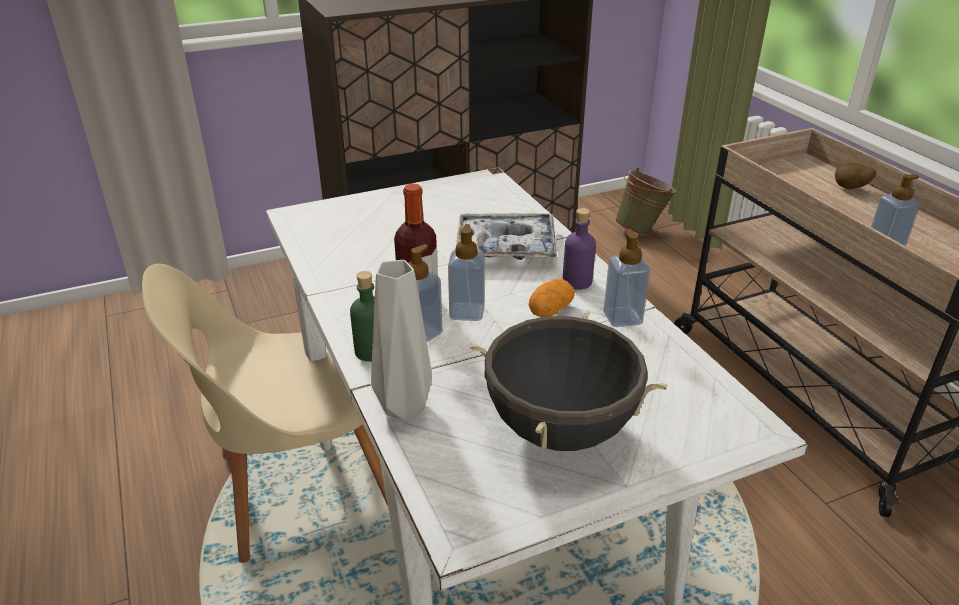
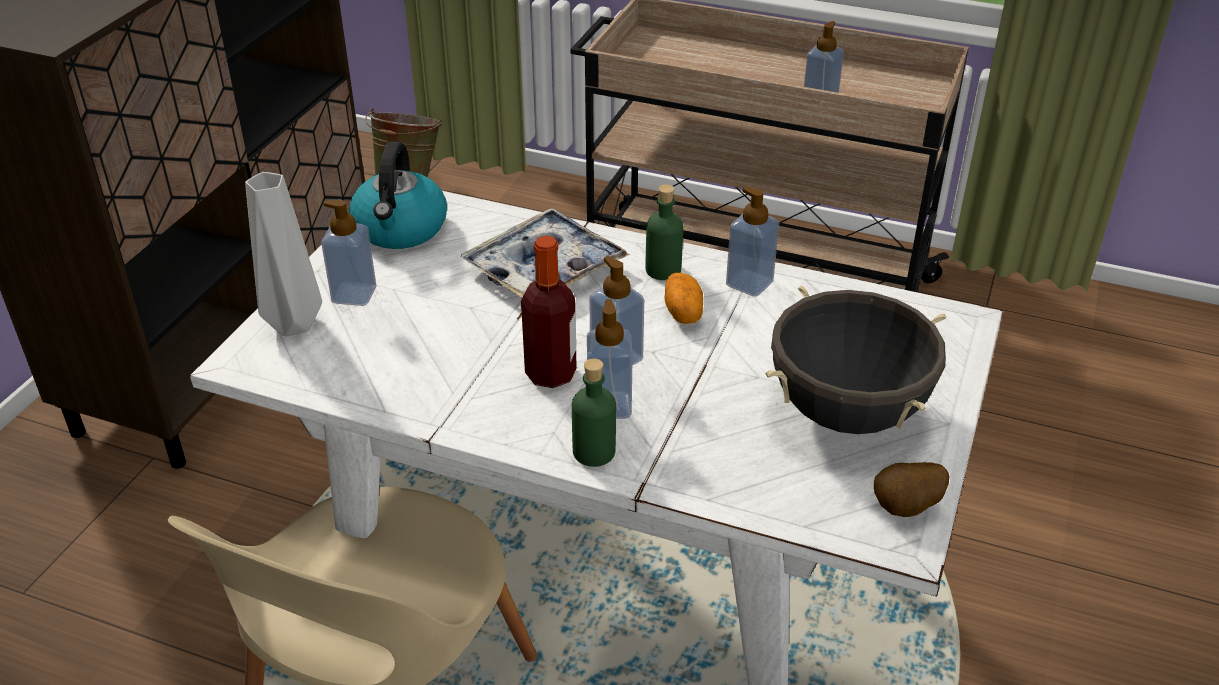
camera: 45 degrees left, 5 degrees up
grey vase [371,260,432,421] -> grey vase moved to [245,172,322,336]
purple bottle [563,208,596,290] -> green bottle [646,184,683,280]
potato [835,163,876,189] -> potato moved to [874,462,949,517]
none -> soap dispenser [321,200,377,306]
none -> kettle [349,142,447,249]

